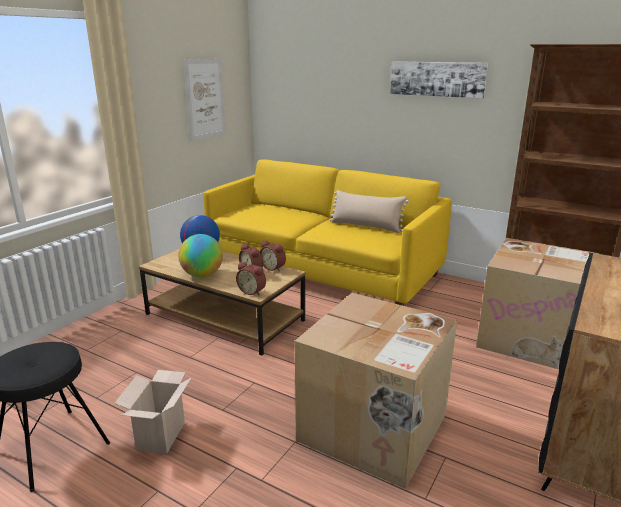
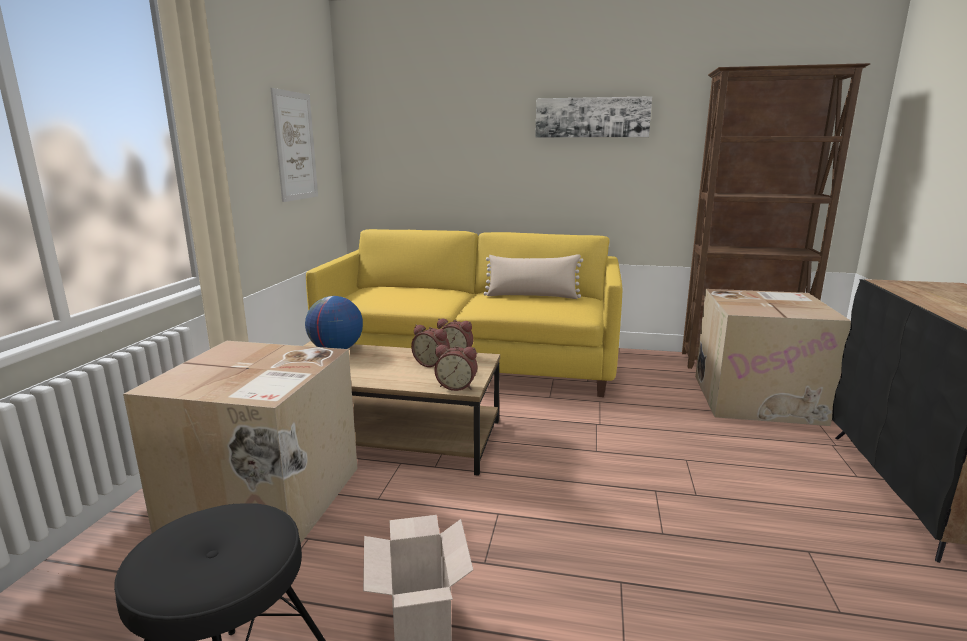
camera: 20 degrees left, 5 degrees down
globe [178,234,223,277] -> none
cardboard box [295,293,457,489] -> cardboard box moved to [123,341,358,543]

